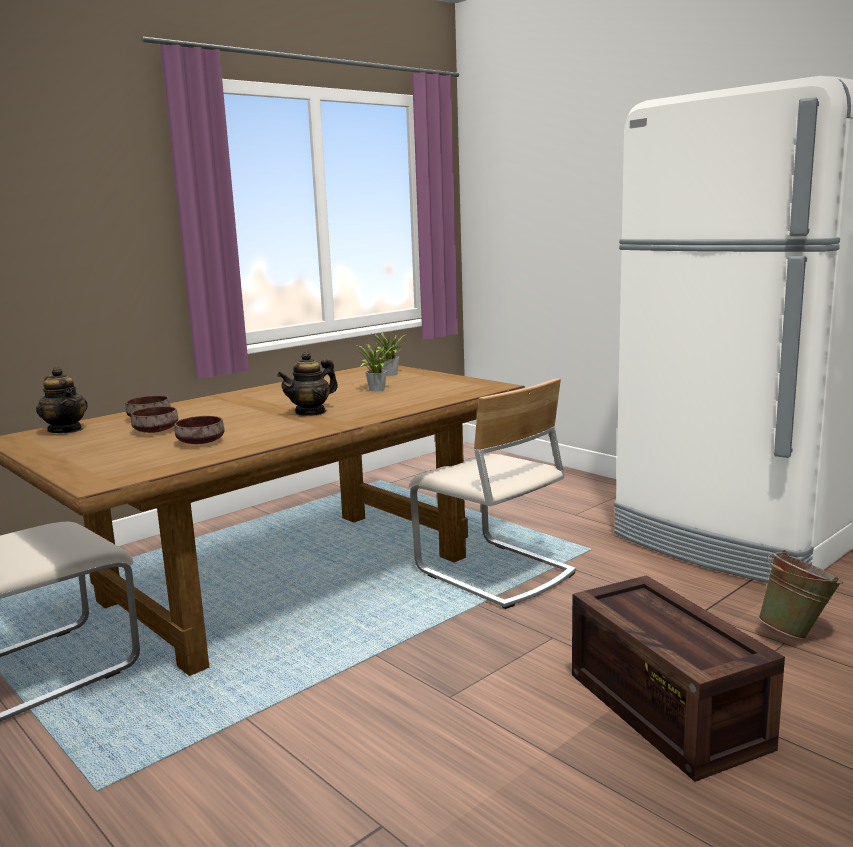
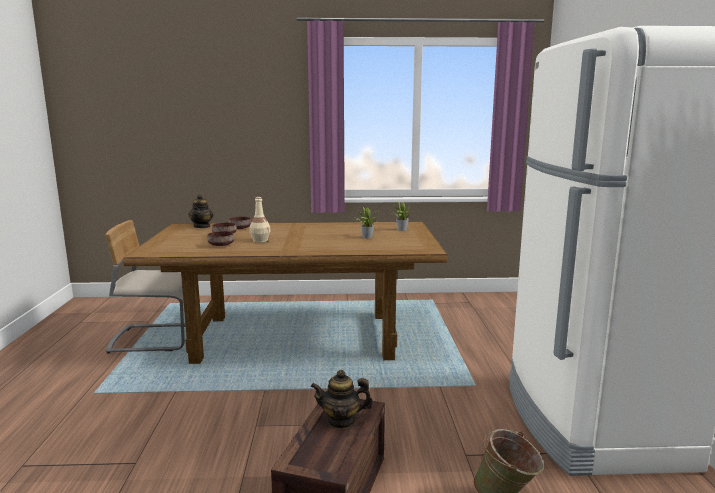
camera: 40 degrees right, 0 degrees up
teapot [278,351,338,416] -> teapot moved to [311,370,373,429]
beige chair [409,378,576,609] -> none
none -> beige bottle [249,197,271,243]

